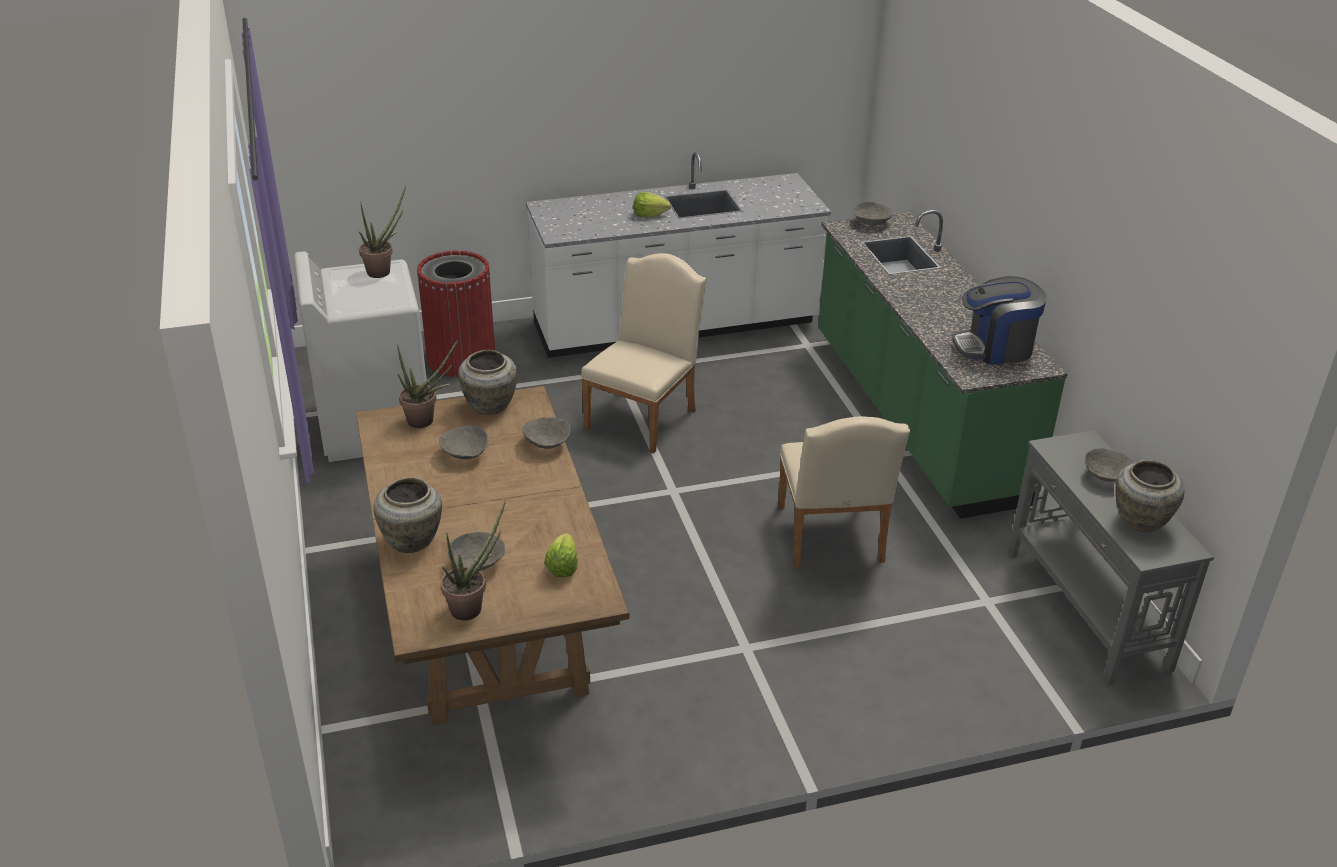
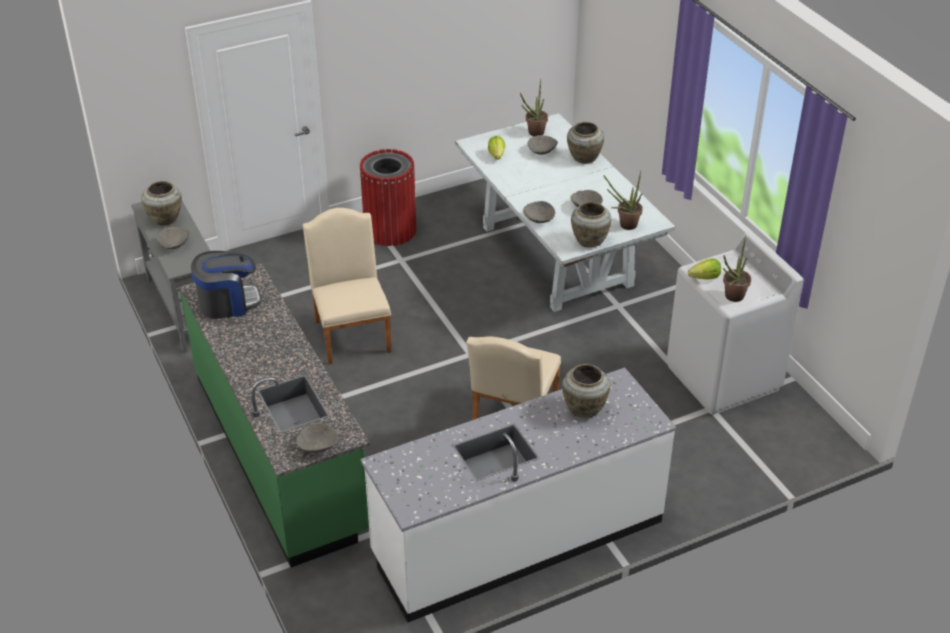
camera: 170 degrees right, 5 degrees up
brown dining table [356,386,629,725] -> white dining table [455,113,675,312]
red trash can [417,250,495,377] -> red trash can moved to [360,149,416,246]
lettuce [633,192,671,217] -> lettuce moved to [688,258,721,279]
none -> beige vase [562,364,610,418]

